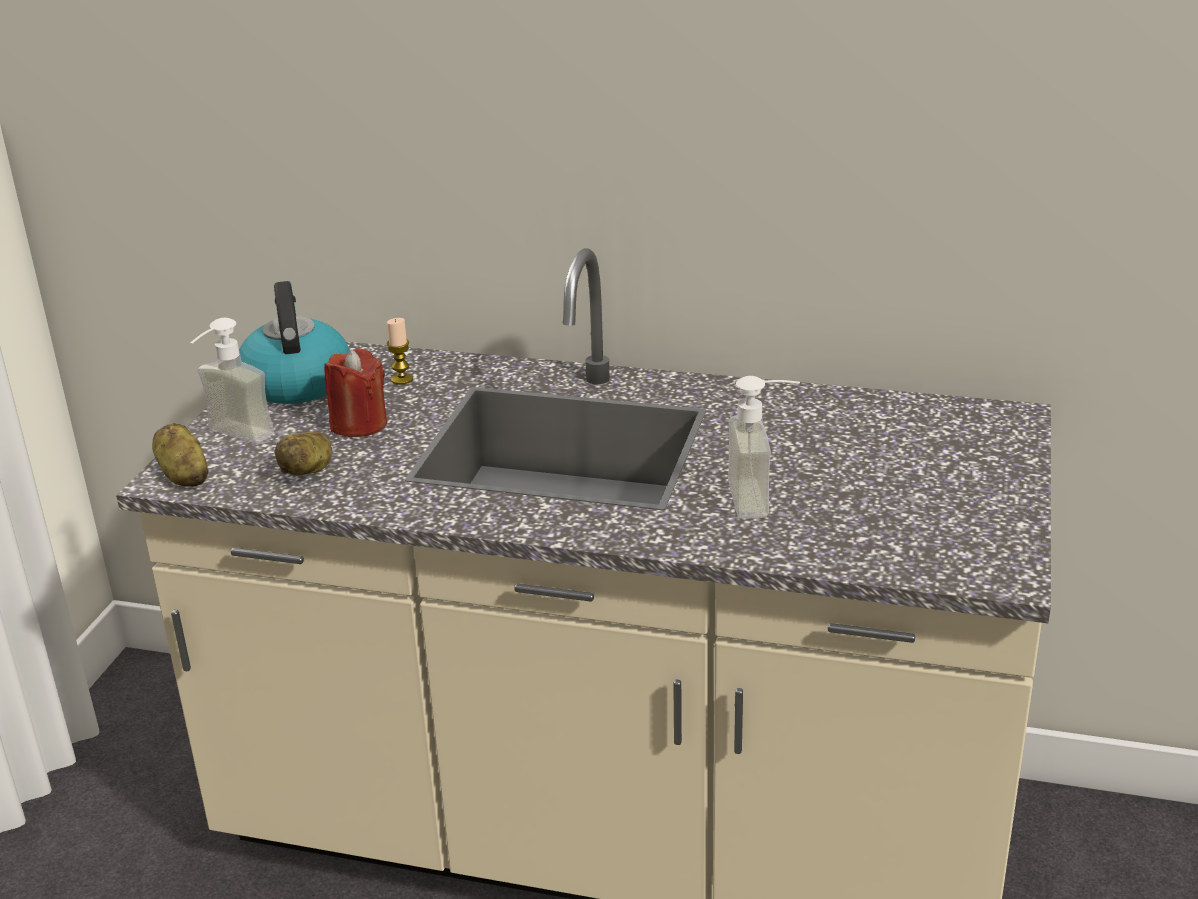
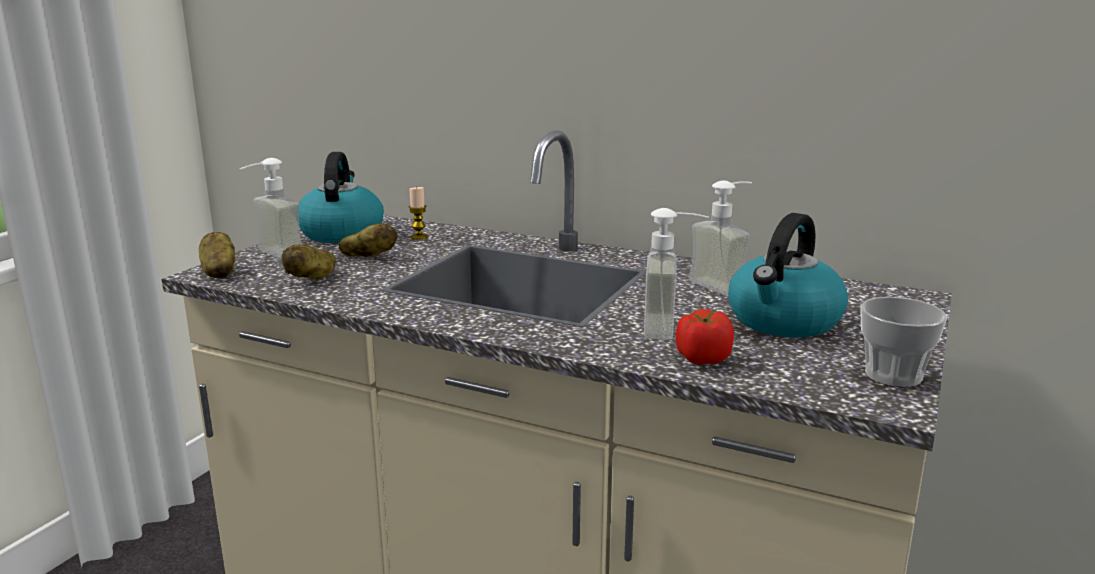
camera: 10 degrees right, 10 degrees down
red candle [324,348,387,437] -> potato [339,223,397,257]
none -> tomato [676,309,734,365]
none -> soap dispenser [689,181,752,296]
none -> kettle [728,213,848,337]
none -> cup [860,297,947,387]

